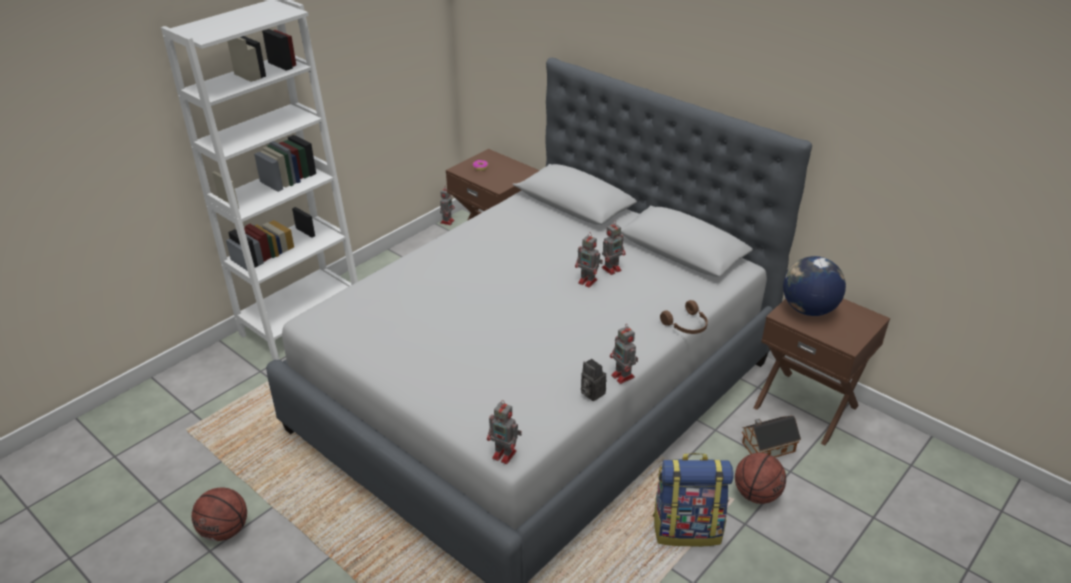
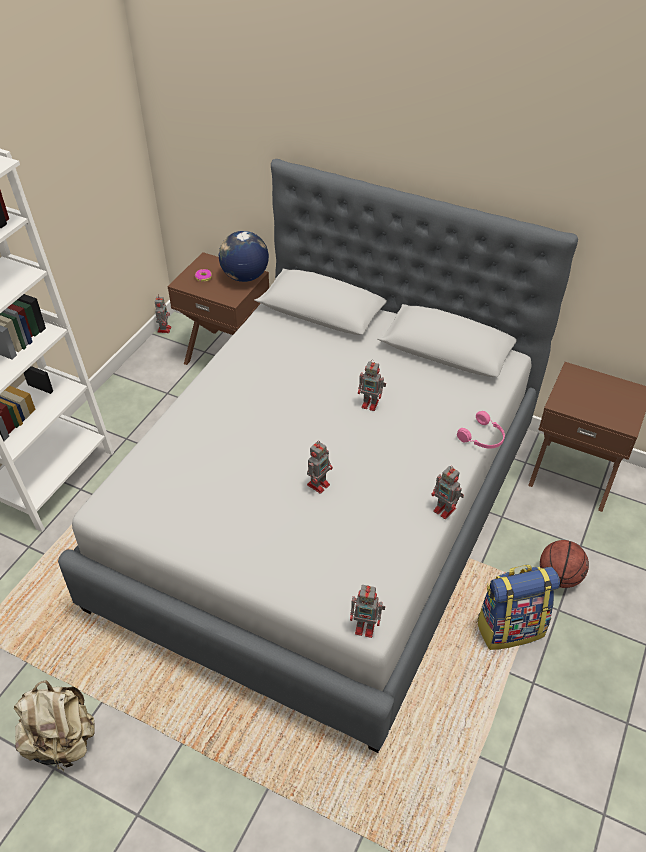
camera: 15 degrees left, 10 degrees up
basketball [192,488,247,541] -> beige backpack [14,680,95,772]
camera [581,359,606,401] -> none
toy robot [602,220,626,275] -> toy robot moved to [307,441,333,494]
brown headphones [660,300,708,334] -> pink headphones [457,411,505,449]
toy house [742,416,801,457] -> none
globe [783,256,846,316] -> globe moved to [219,231,269,282]

